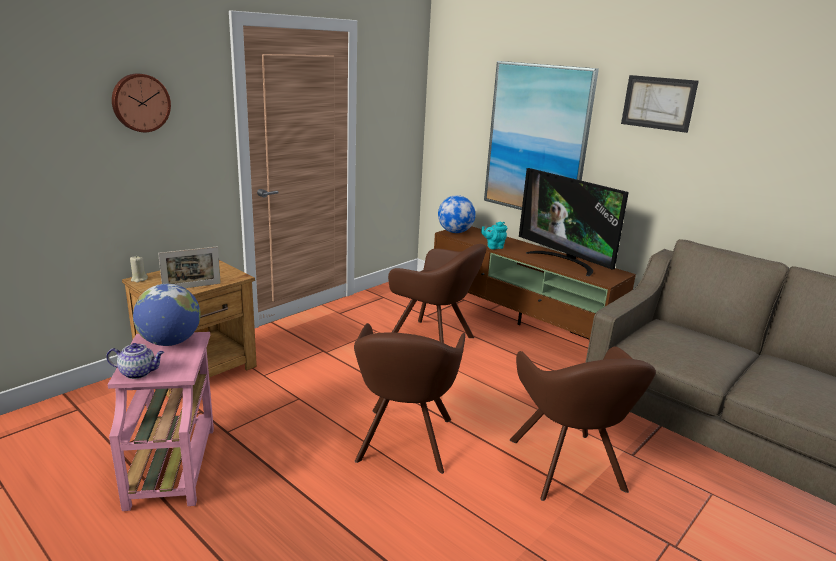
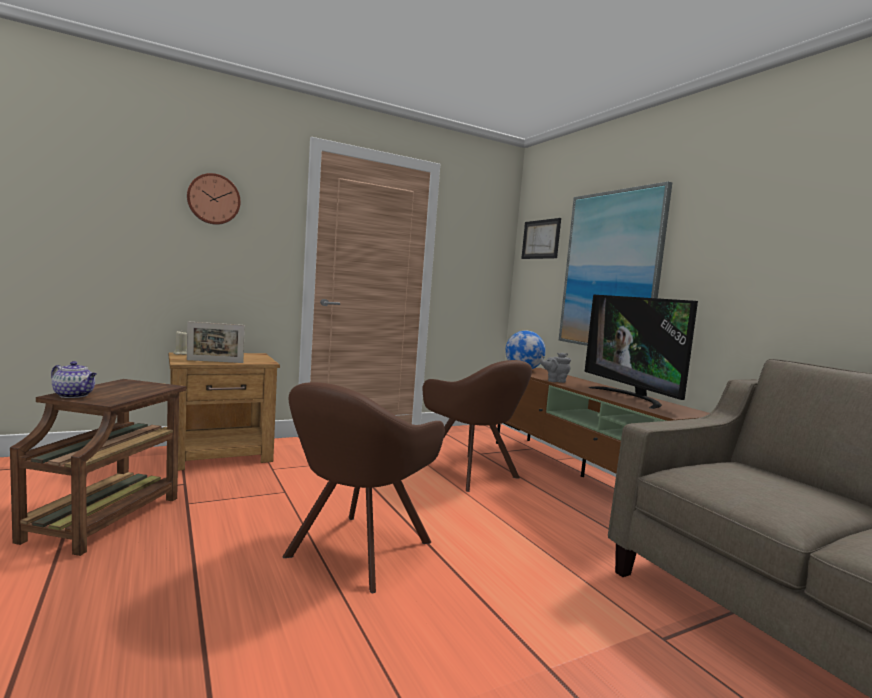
camera: 20 degrees right, 15 degrees down
pink side table [108,332,214,511] -> brown side table [10,379,187,556]
globe [133,284,201,346] -> none
turquoise teapot [481,222,507,249] -> grey teapot [540,352,571,383]
brown armchair [510,346,656,501] -> none
picture [621,75,699,133] -> picture moved to [521,218,561,259]

